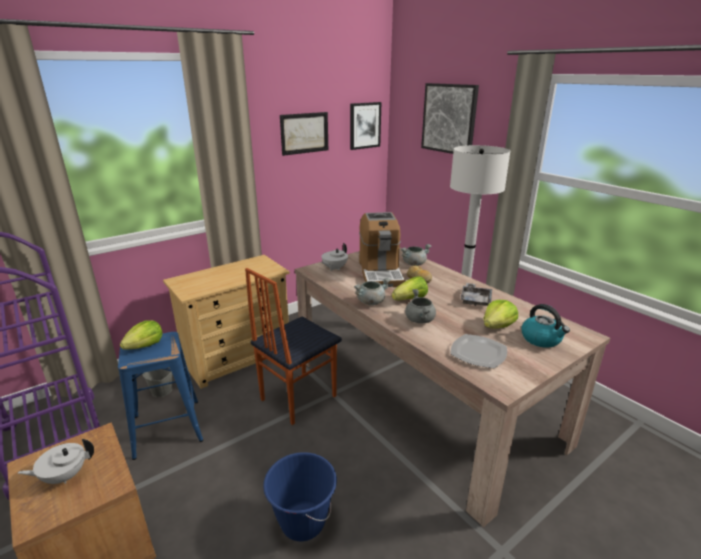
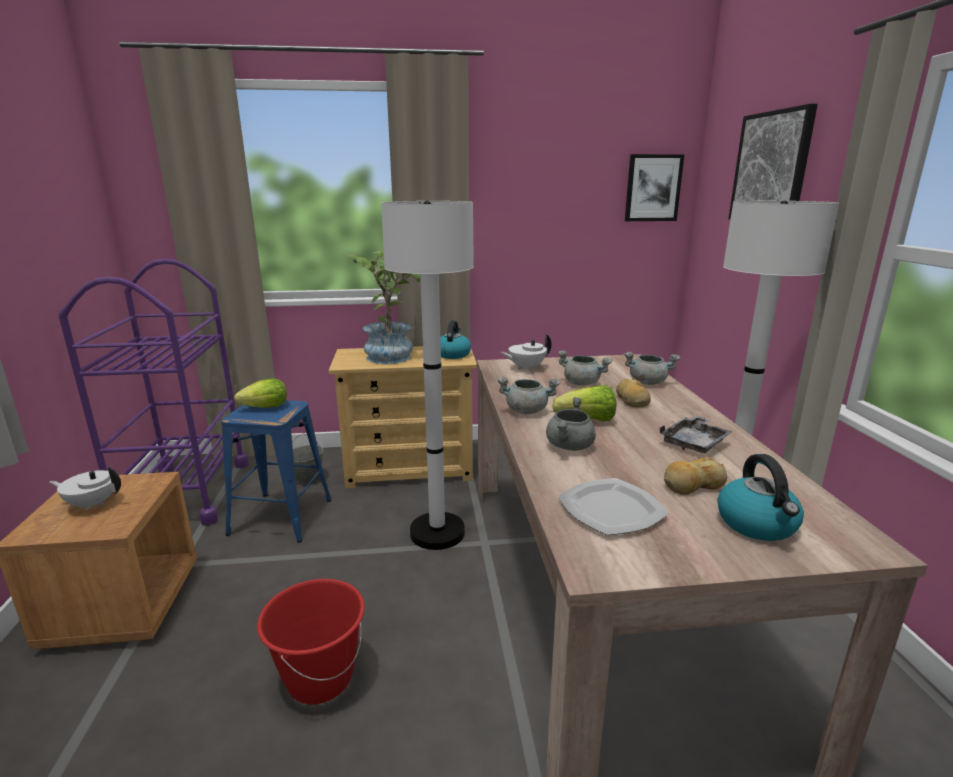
camera: 30 degrees right, 5 degrees down
chair [245,268,342,425] -> white floor lamp [381,201,474,550]
blue bucket [263,452,337,542] -> red bucket [257,579,365,705]
picture [280,112,328,156] -> none
coffee machine [359,212,405,287] -> grey cooking pot [557,350,612,386]
lettuce [483,300,518,329] -> bread [664,457,727,495]
none -> potted plant [348,248,421,364]
none -> kettle [440,321,471,359]

